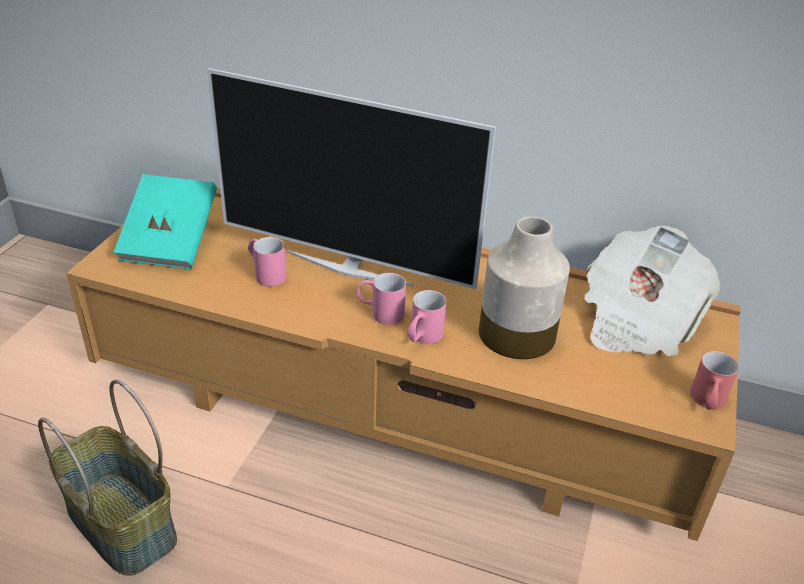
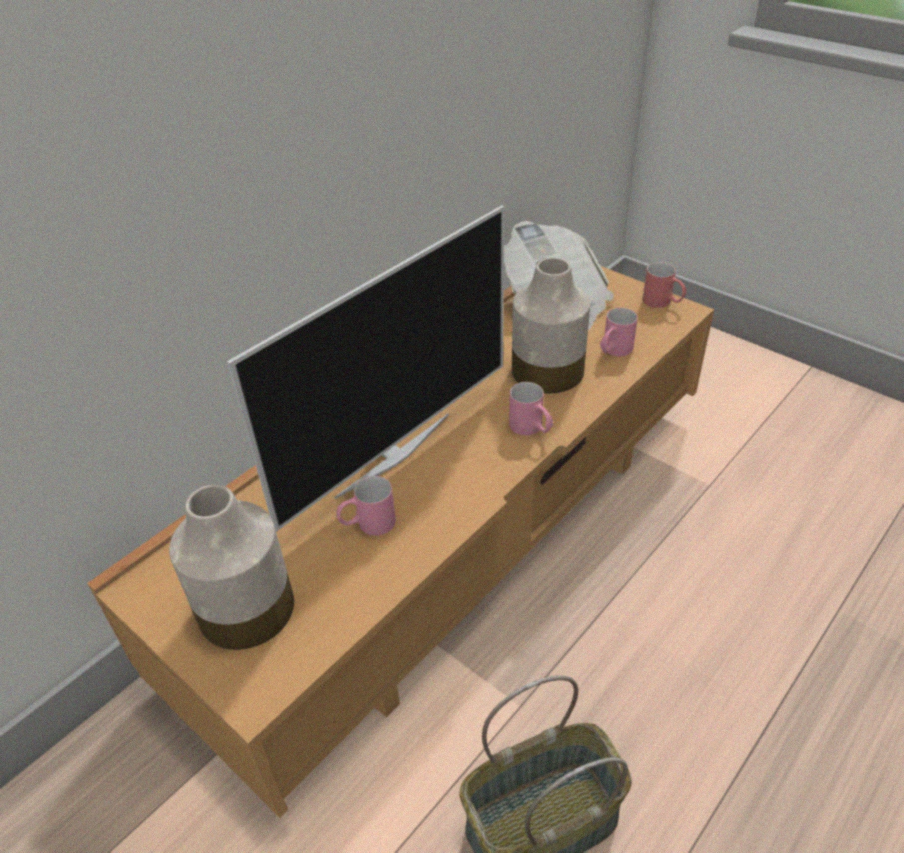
camera: 65 degrees left, 5 degrees up
turquoise book [114,174,217,269] -> beige vase [169,484,294,650]
pink mug [356,273,406,325] -> pink mug moved to [600,308,638,356]

